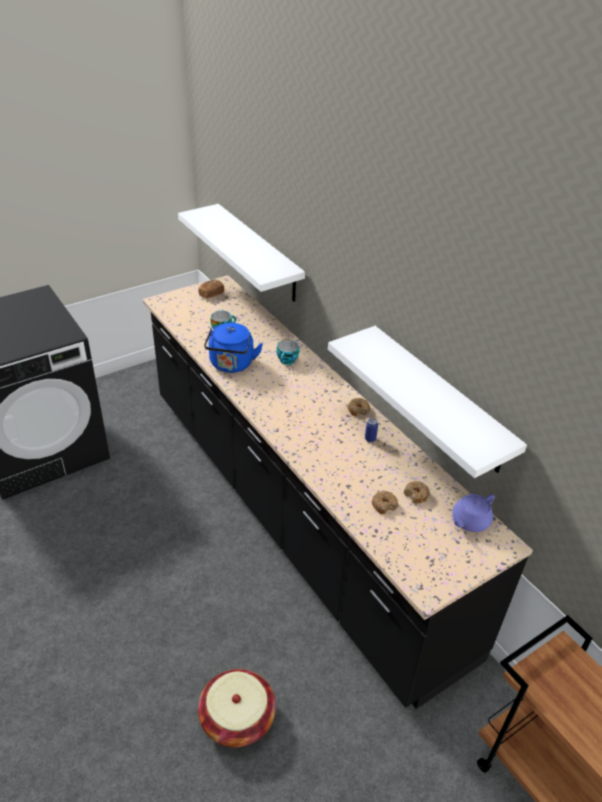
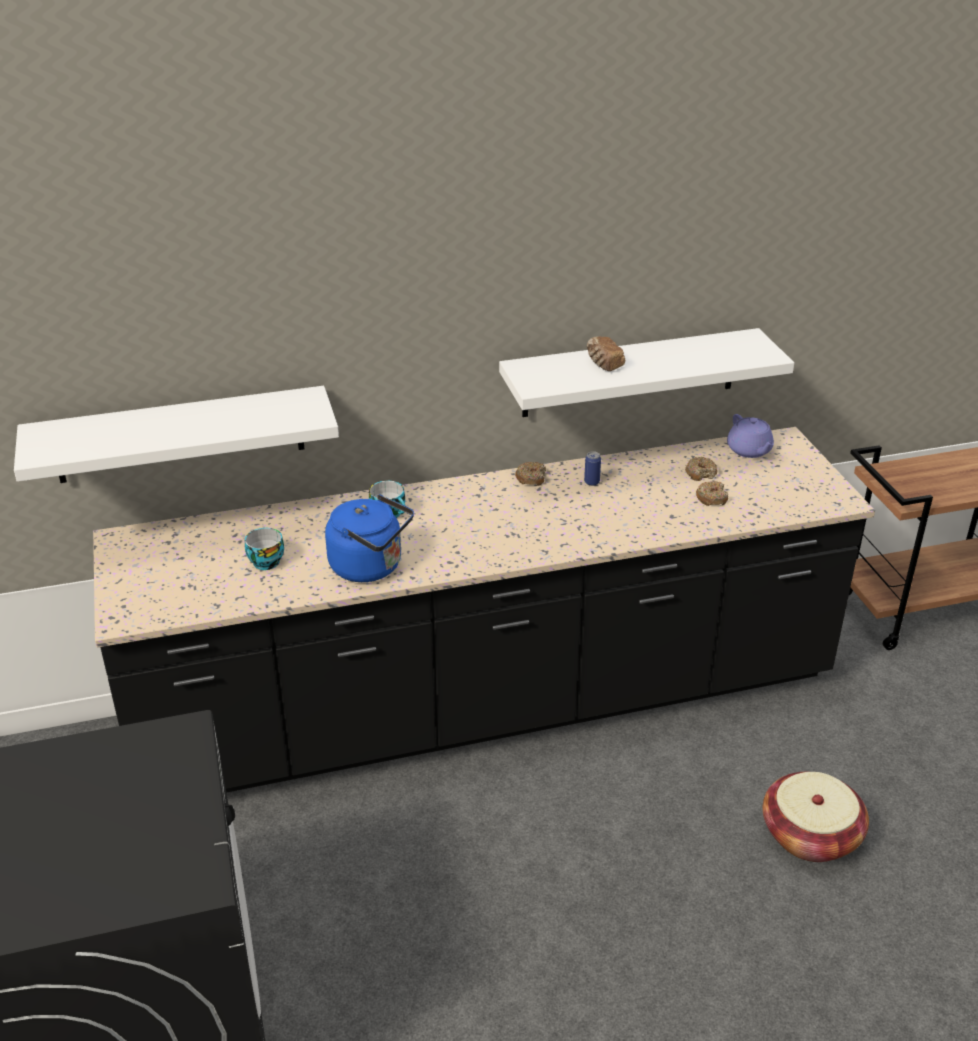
camera: 70 degrees left, 5 degrees down
bread [198,280,224,299] -> bread moved to [587,337,625,371]

